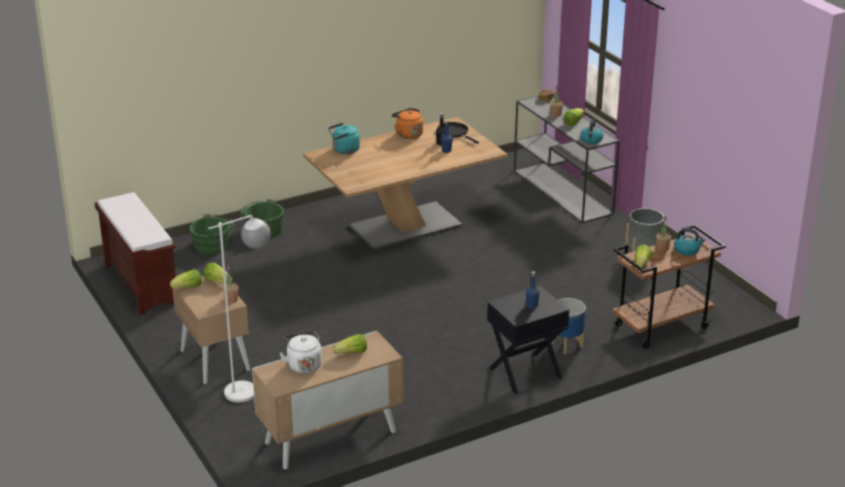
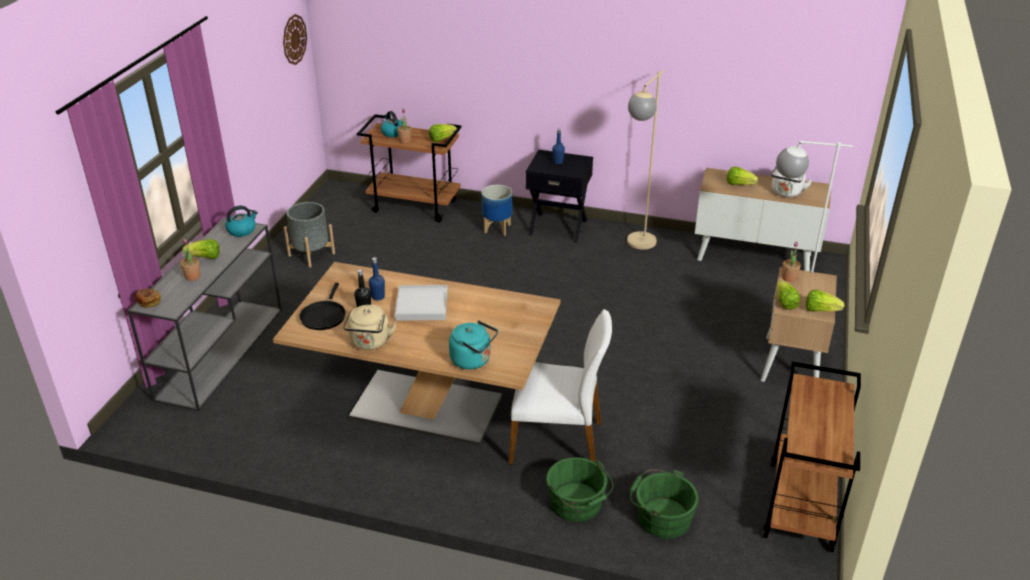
camera: 135 degrees left, 5 degrees up
brown bench [95,192,176,315] -> brown cart [763,362,861,552]
orange kettle [392,108,423,139] -> beige kettle [343,305,397,350]
none -> wall clock [283,14,307,65]
none -> white tray [395,285,448,321]
none -> white chair [509,309,612,464]
none -> beige floor lamp [627,70,665,250]

